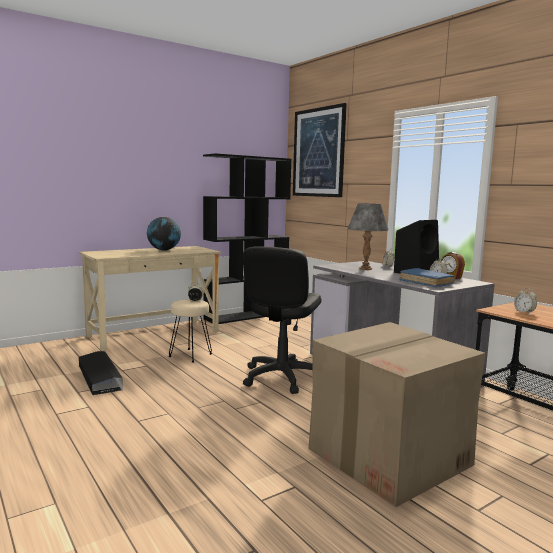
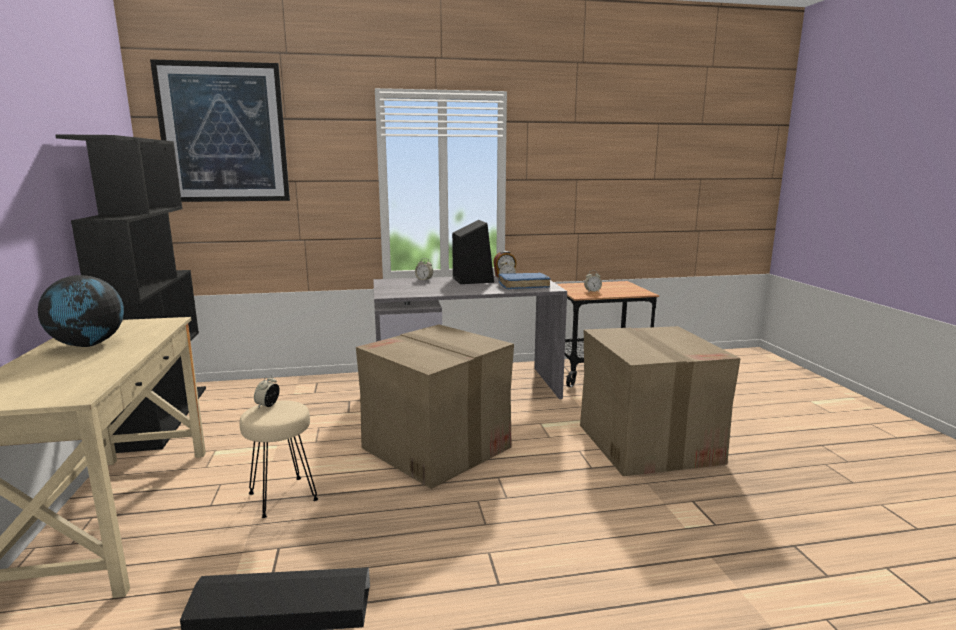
camera: 65 degrees left, 5 degrees up
black office chair [242,246,321,394] -> cardboard box [356,325,514,489]
grey table lamp [348,203,388,270] -> none

